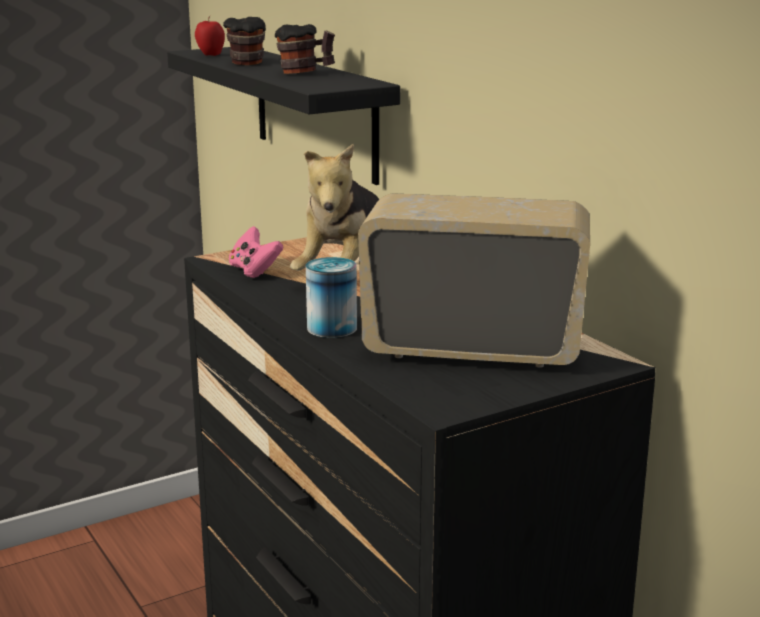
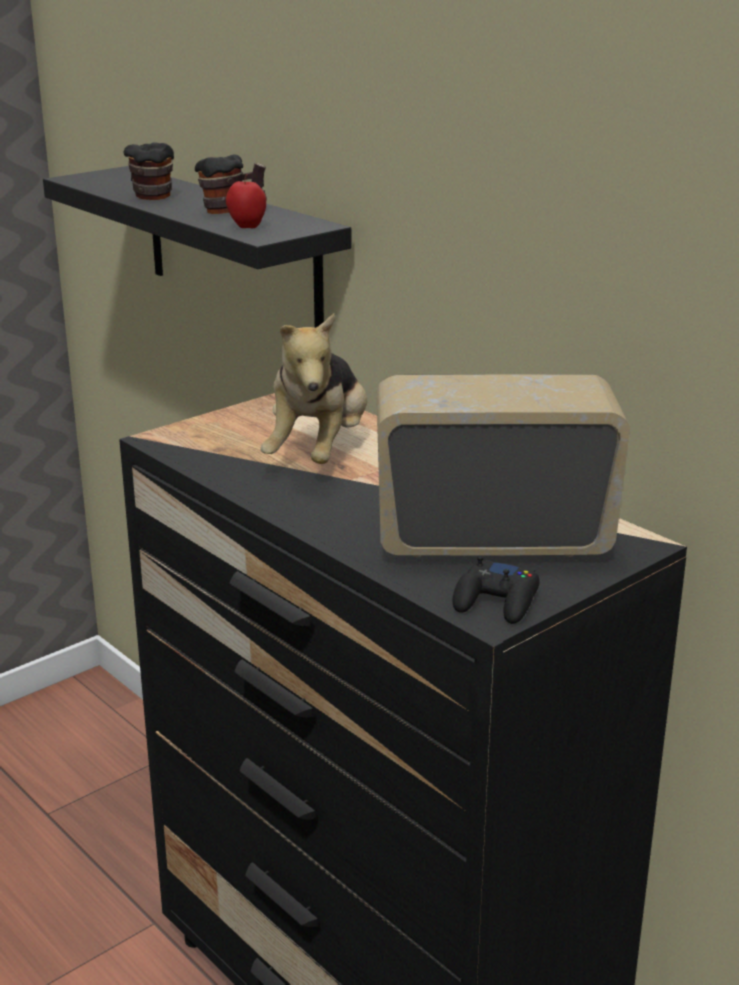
camera: 10 degrees left, 5 degrees up
apple [195,15,225,56] -> apple moved to [226,174,266,228]
pink game controller [229,226,283,278] -> none
can [306,257,357,338] -> none
none -> black game controller [452,556,540,624]

